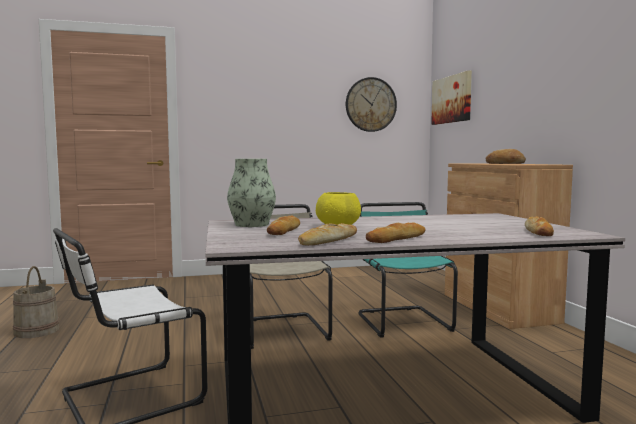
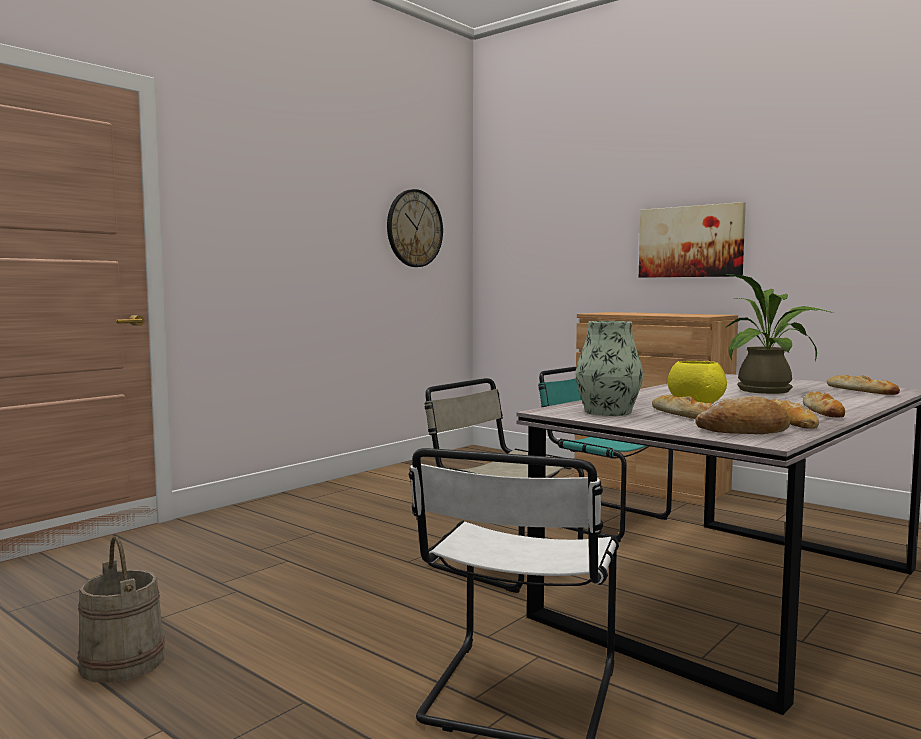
camera: 35 degrees left, 0 degrees up
picture [431,71,472,125] -> picture moved to [639,202,746,278]
bread [485,149,526,164] -> bread moved to [695,396,790,434]
none -> potted plant [726,274,833,394]

